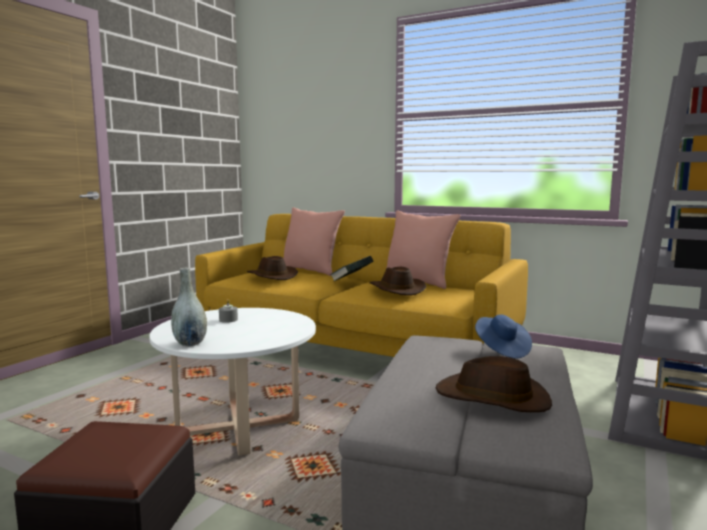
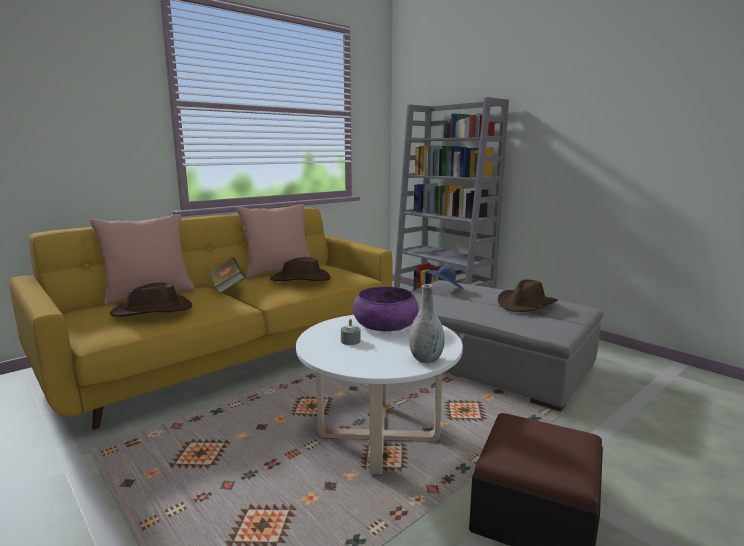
camera: 70 degrees left, 5 degrees up
none -> purple bowl [353,287,418,331]

